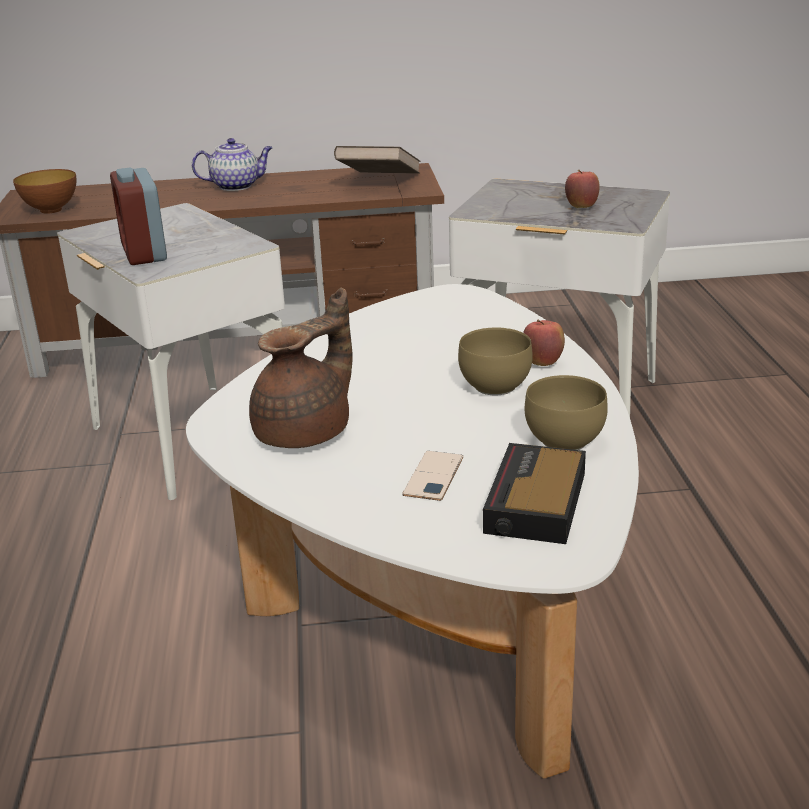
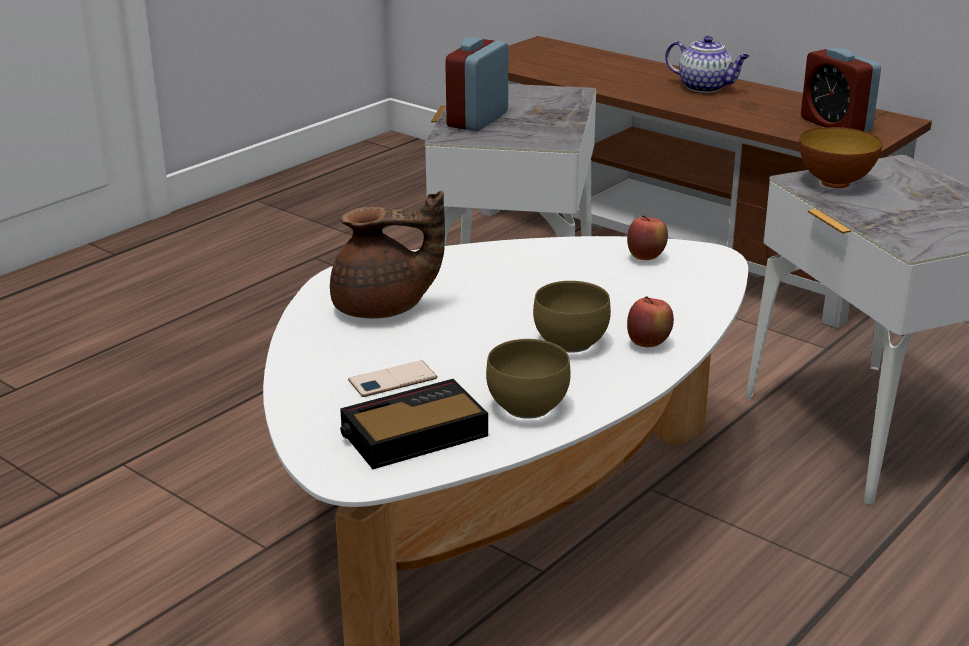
camera: 45 degrees right, 0 degrees up
bowl [13,169,77,214] -> bowl moved to [799,127,883,188]
brown book [334,146,420,174] -> alarm clock [801,48,881,132]
apple [565,170,600,208] -> apple moved to [627,215,668,260]

